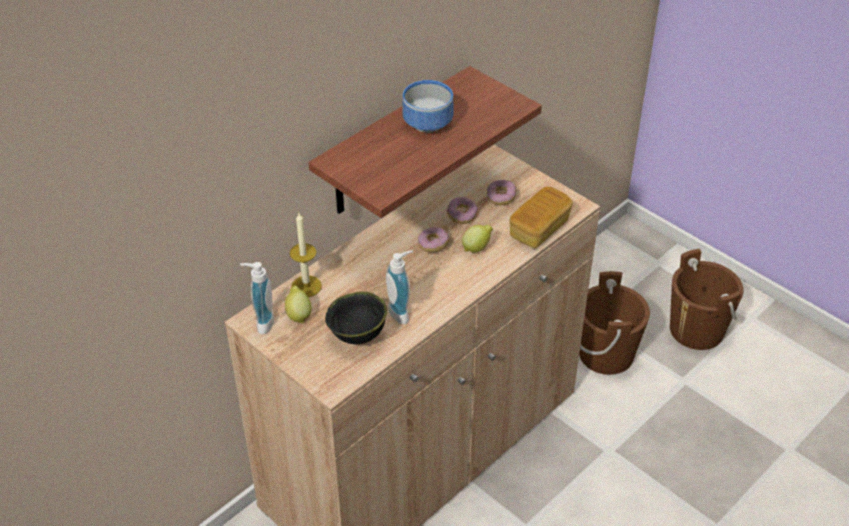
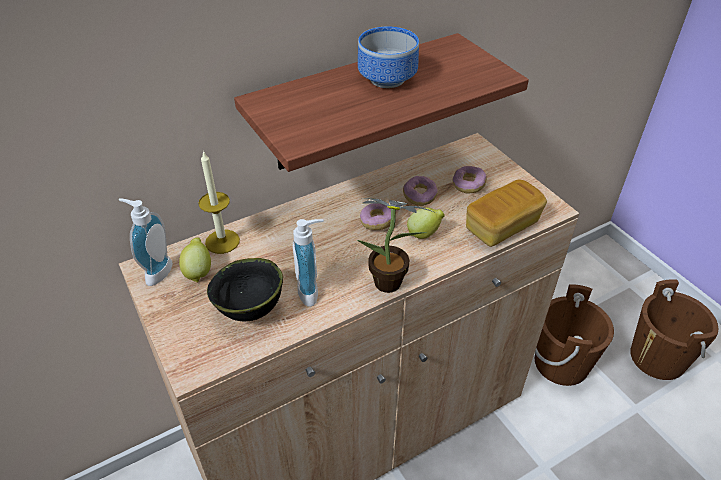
camera: 15 degrees right, 0 degrees up
none -> potted plant [357,198,436,293]

